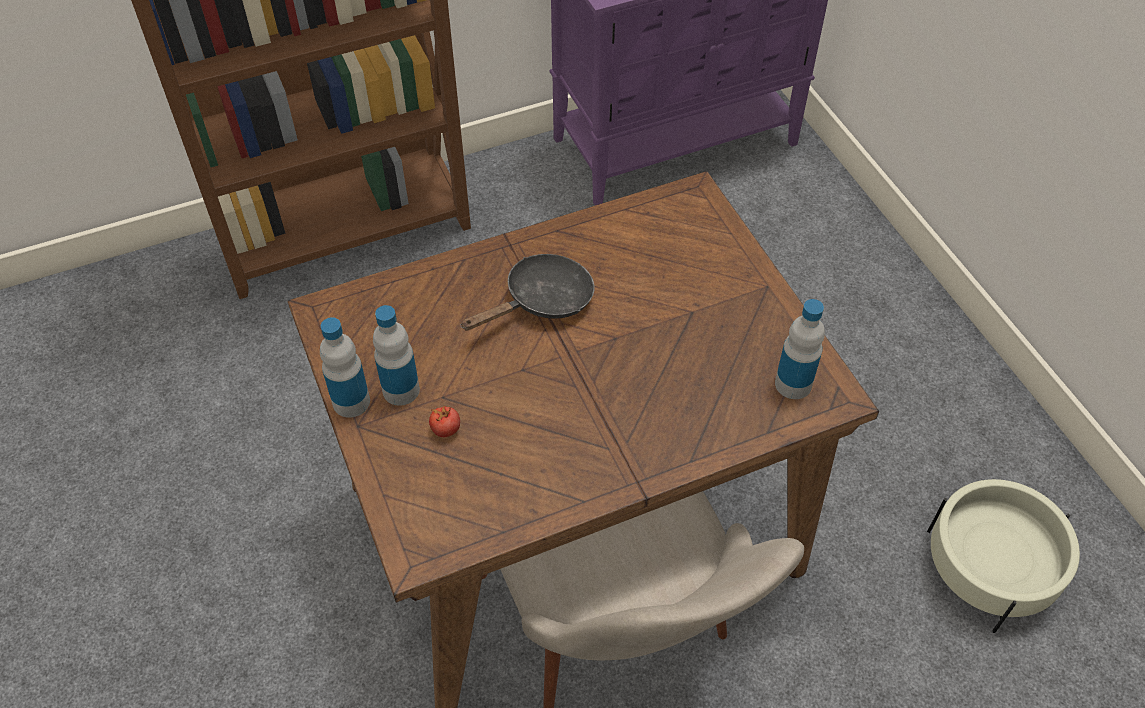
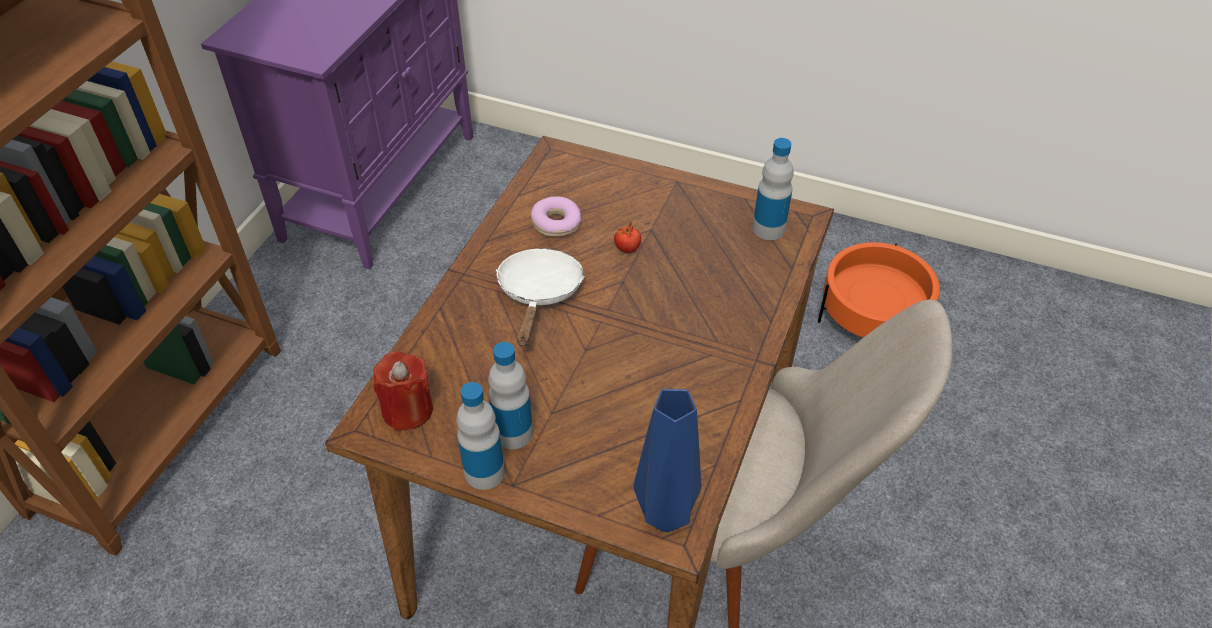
camera: 45 degrees left, 5 degrees down
tomato [429,406,460,437] -> tomato moved to [614,221,641,253]
black frying pan [460,254,594,331] -> white frying pan [496,248,585,346]
beige planter [927,479,1080,633] -> orange planter [818,242,940,338]
none -> red candle [373,351,433,431]
none -> donut [531,196,581,237]
none -> blue vase [633,389,701,532]

